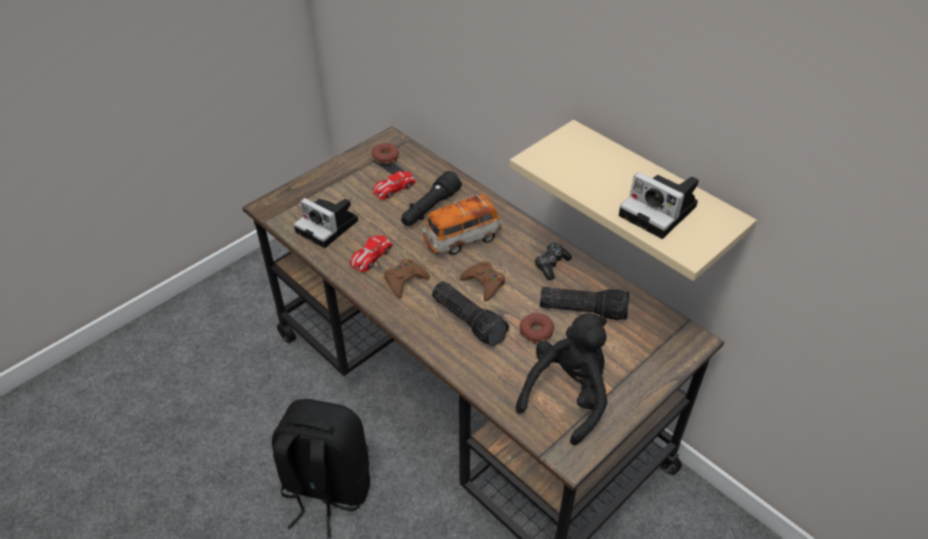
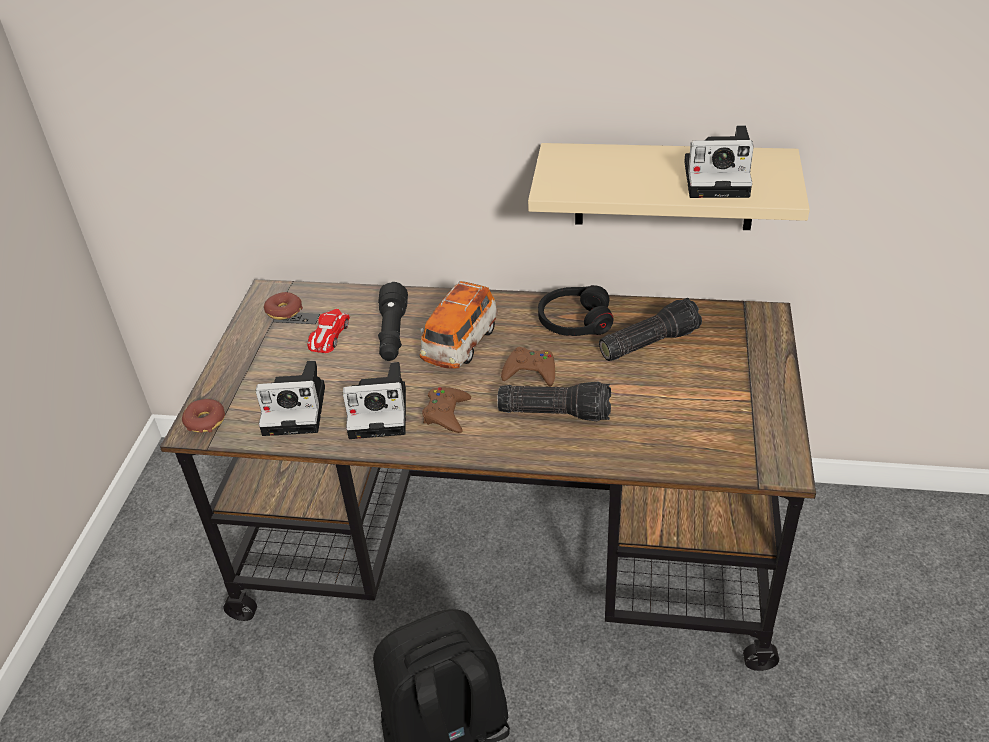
camera: 35 degrees left, 5 degrees down
toy car [350,235,394,272] -> camera [343,362,406,439]
black plush toy [516,313,607,445] -> none
donut [520,313,554,344] -> donut moved to [182,399,225,433]
game controller [535,243,572,280] -> black headphones [538,285,613,336]

